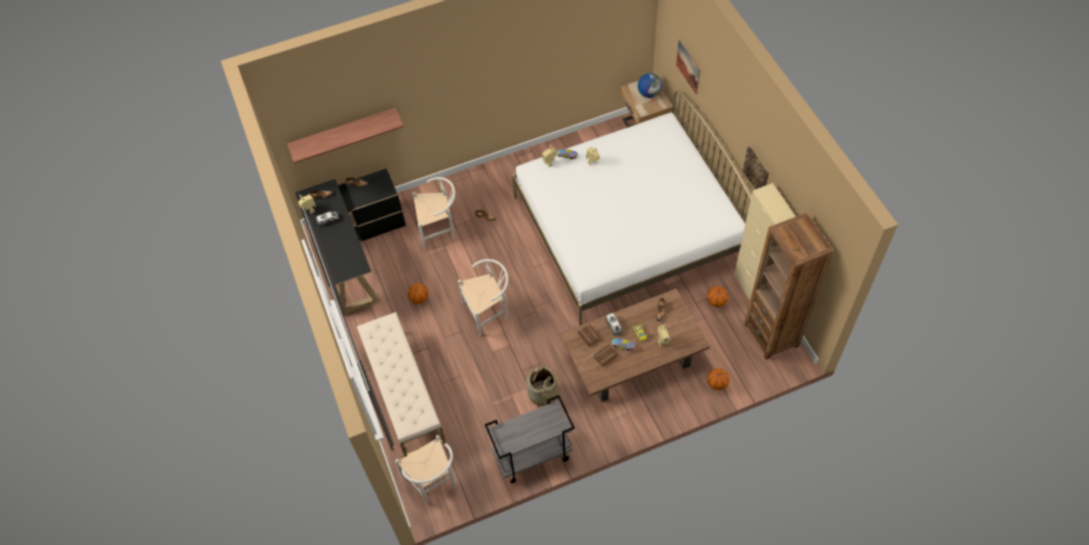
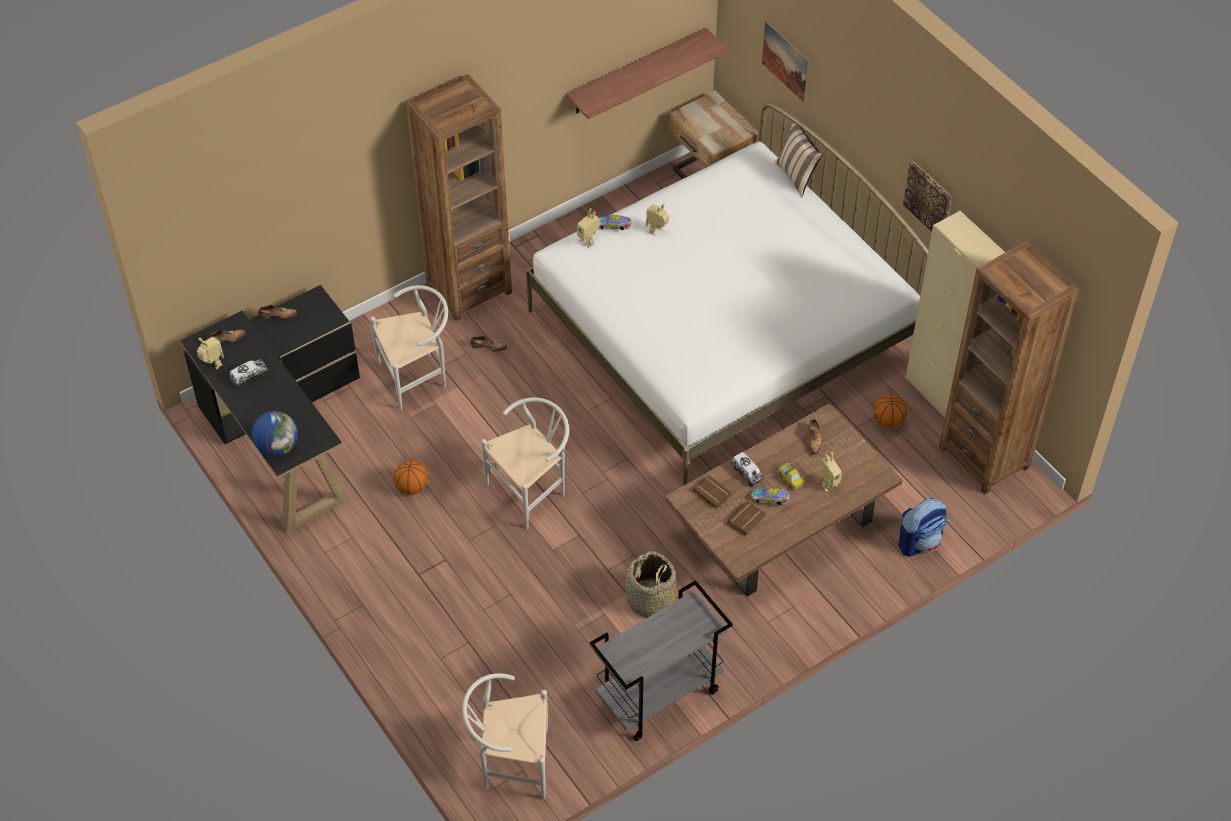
camera: 15 degrees left, 5 degrees down
shelf [287,108,404,164] -> shelf moved to [566,28,729,119]
beige bench [357,312,446,457] -> none
white chair [395,435,456,504] -> white chair turned 135 degrees clockwise [462,673,548,799]
globe [638,73,662,98] -> globe moved to [252,411,298,456]
basketball [707,368,730,390] -> backpack [898,498,947,557]
none -> brown bookcase [406,74,512,321]
none -> beige pillow [775,122,823,197]

